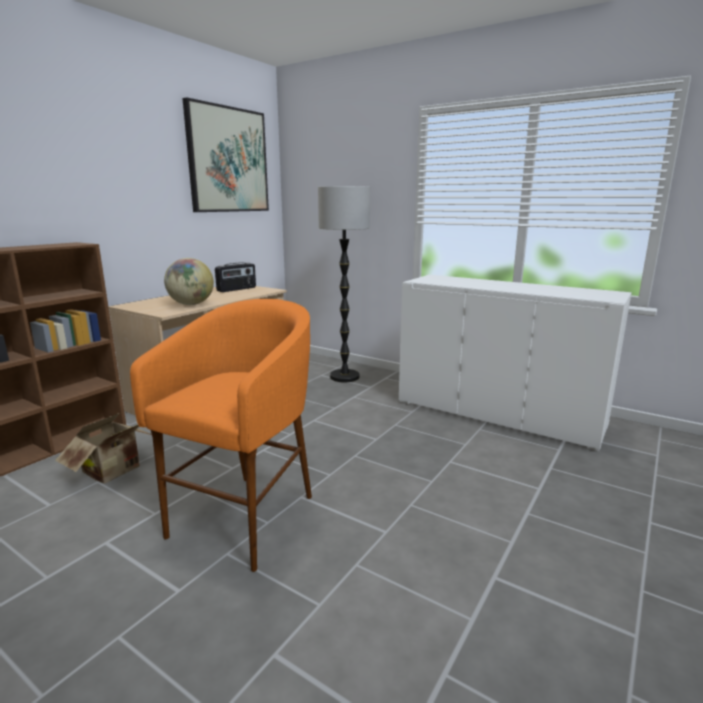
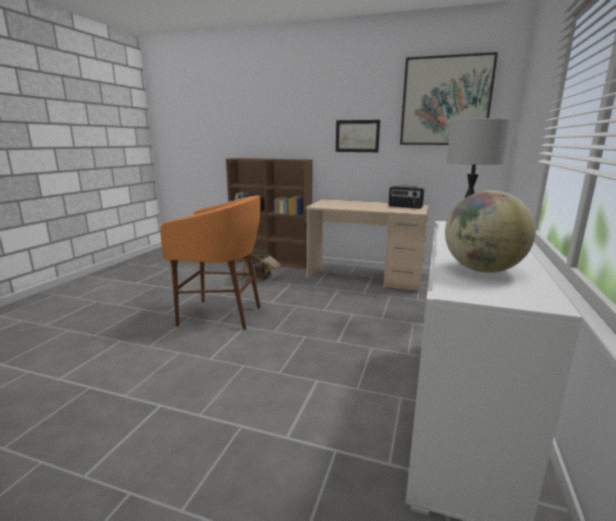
camera: 75 degrees right, 0 degrees up
globe [164,258,214,305] -> globe moved to [445,190,536,273]
none -> picture [336,120,380,152]

